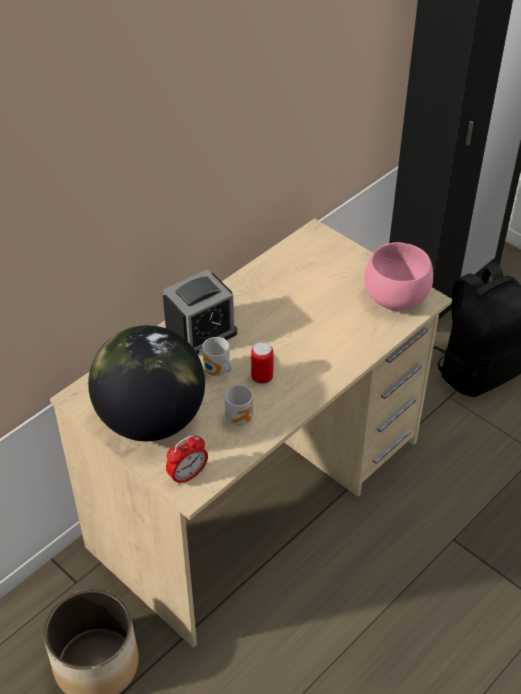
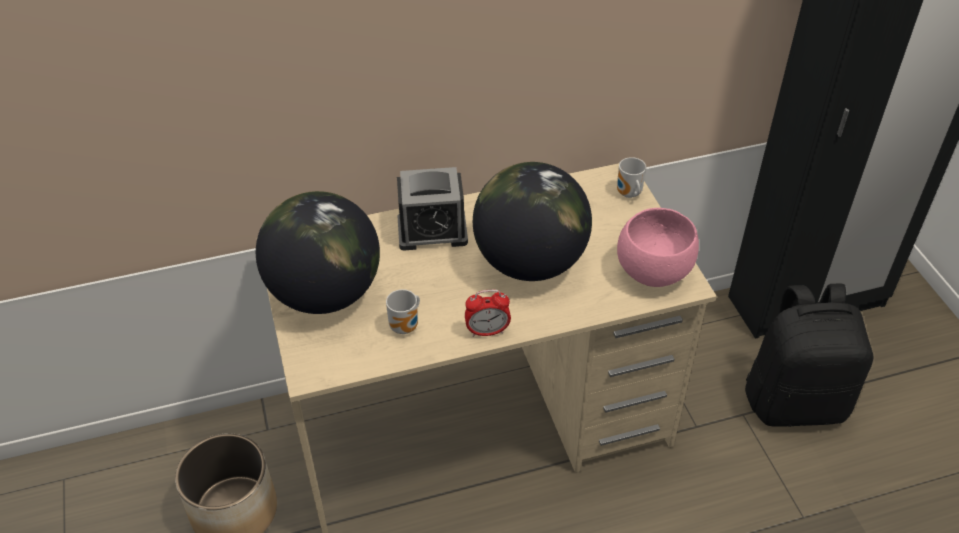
camera: 30 degrees right, 0 degrees up
alarm clock [166,435,208,486] -> alarm clock moved to [465,289,511,337]
mug [202,337,232,376] -> mug moved to [617,157,646,198]
can [251,342,274,385] -> none
none -> globe [473,162,592,281]

